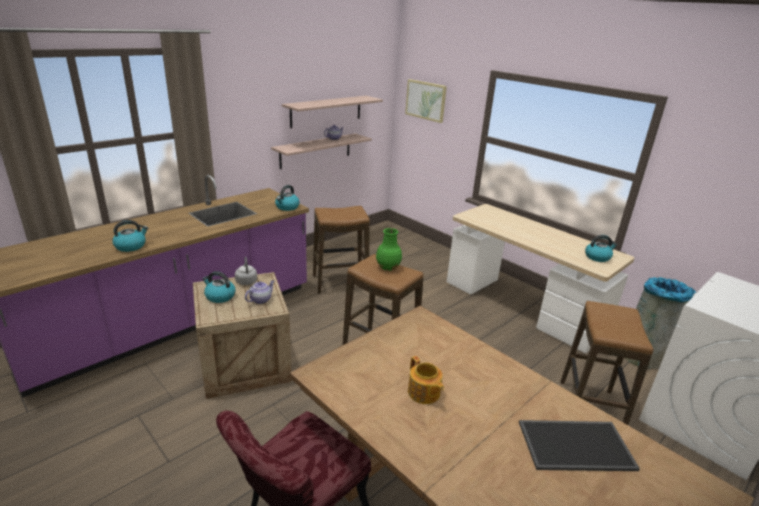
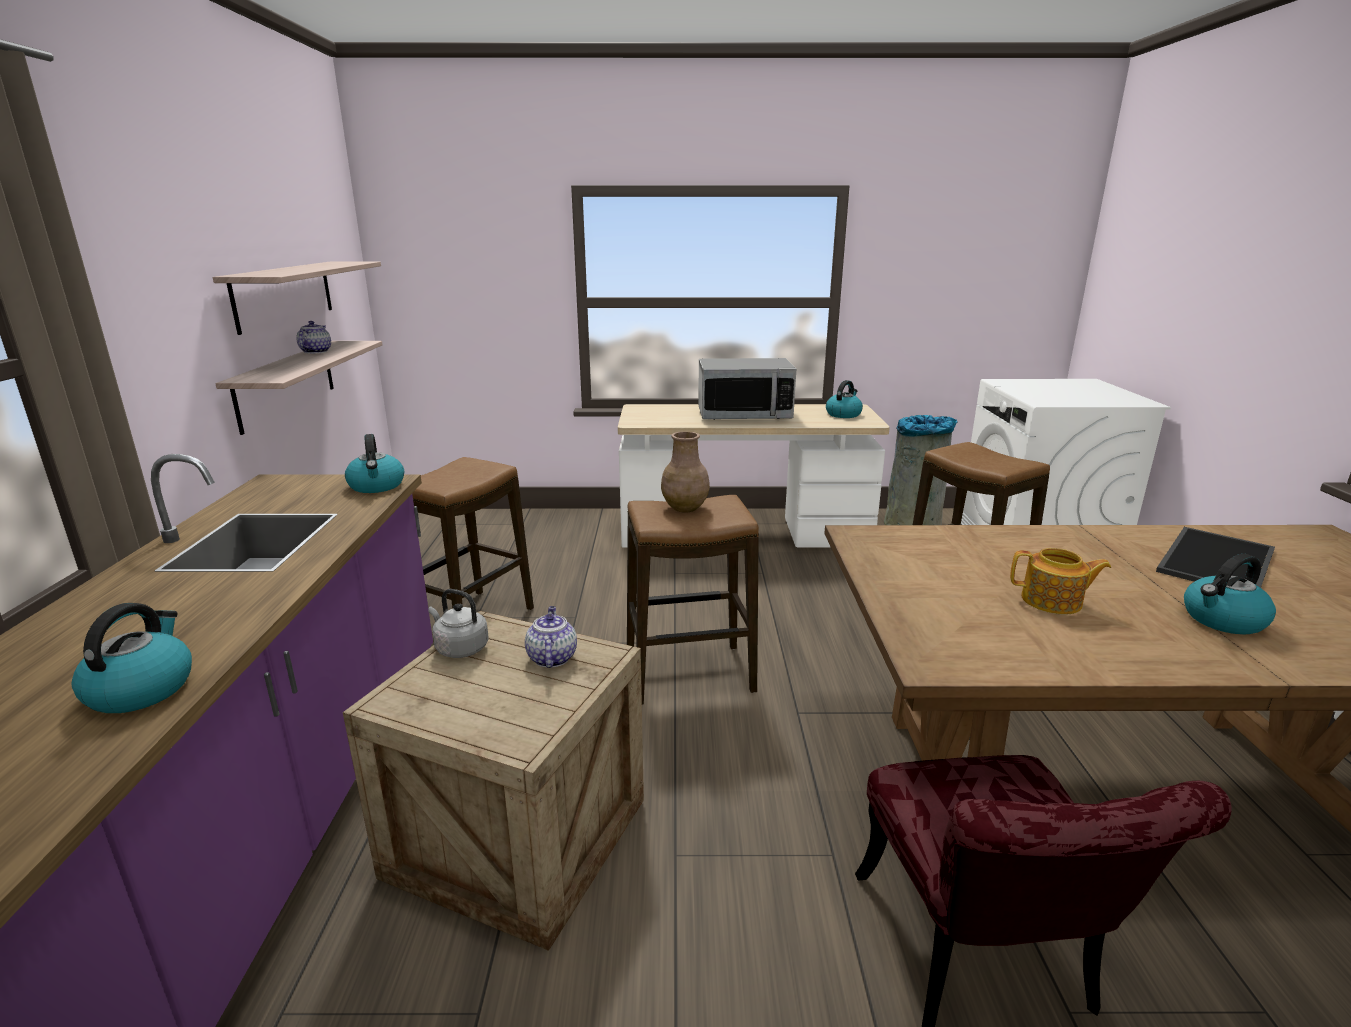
camera: 45 degrees left, 5 degrees down
kettle [203,271,235,303] -> kettle moved to [1184,554,1276,634]
green vase [376,228,402,271] -> brown vase [661,431,710,512]
picture [405,79,447,123] -> none
none -> microwave [698,358,796,420]

